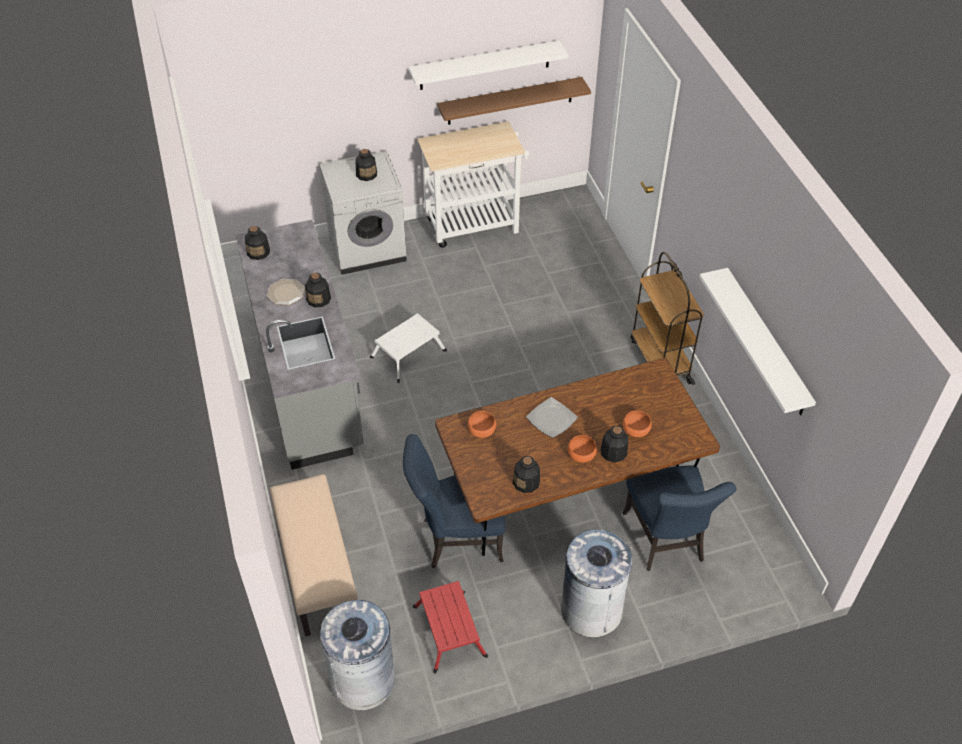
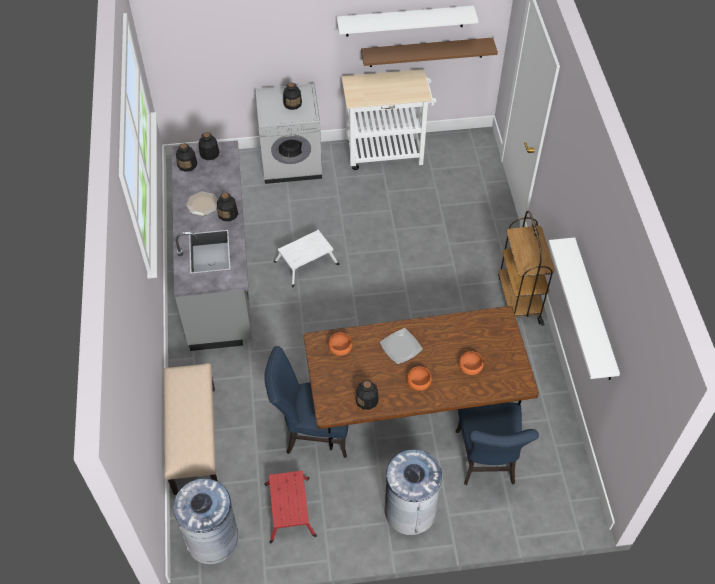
camera: 10 degrees right, 5 degrees up
bottle [601,426,628,463] -> bottle moved to [199,132,219,160]

